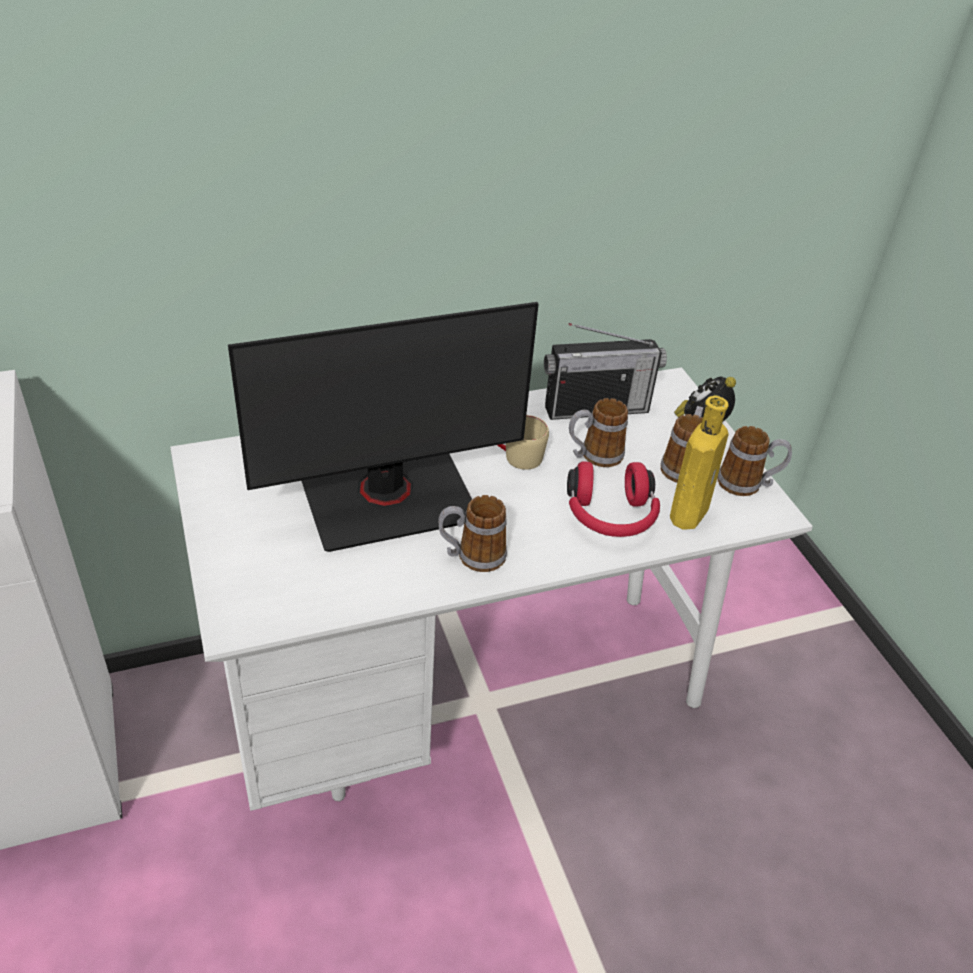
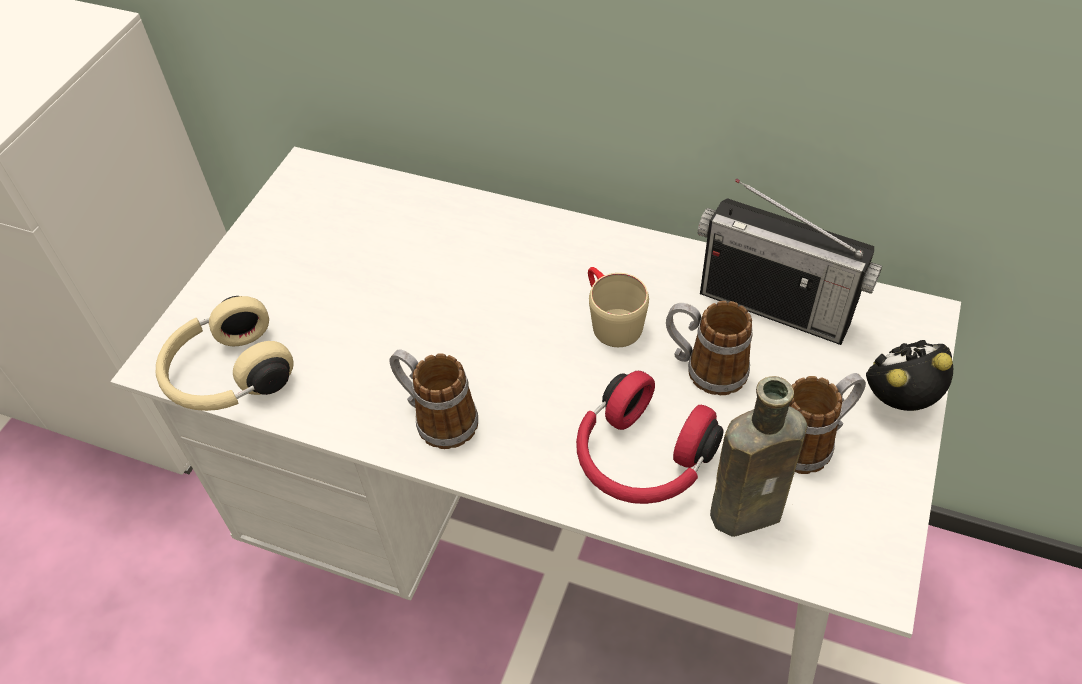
camera: 45 degrees right, 10 degrees up
monitor [228,302,539,552] -> none
yellow bottle [670,396,729,530] -> brown bottle [710,376,808,537]
mug [717,426,792,496] -> none
none -> beige headphones [156,296,294,411]

